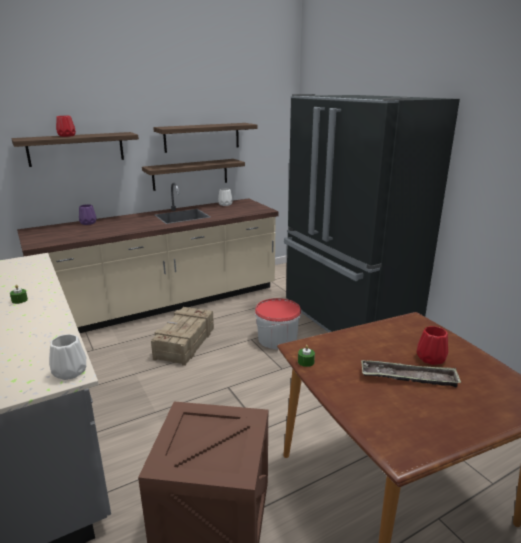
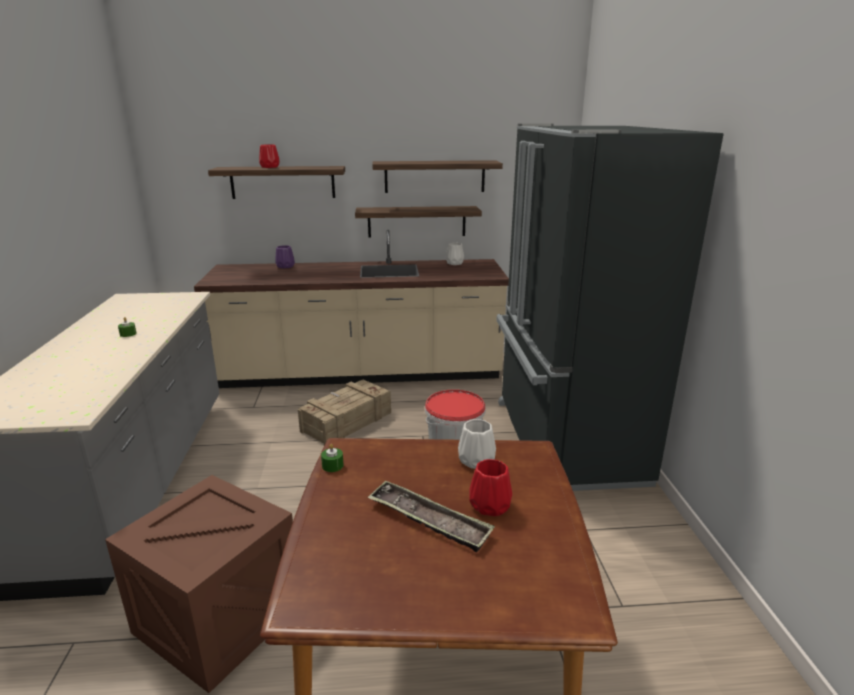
camera: 25 degrees right, 0 degrees up
white vase [49,334,86,380] -> white vase moved to [458,419,496,469]

